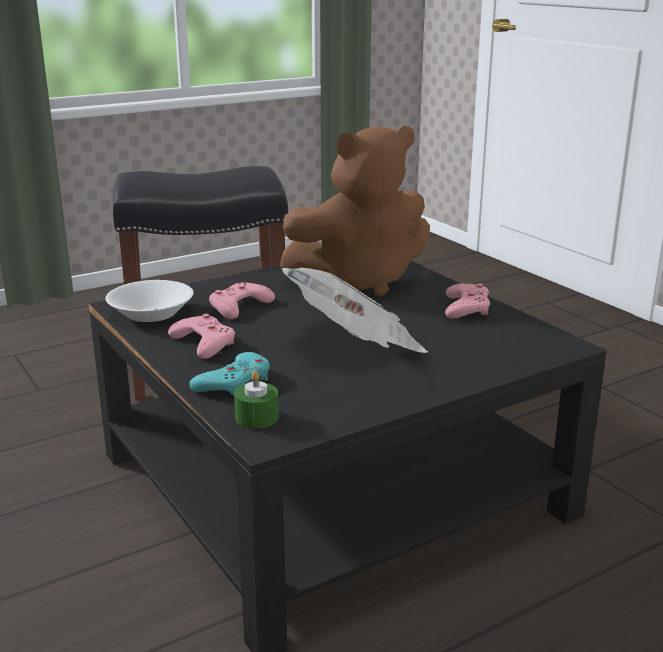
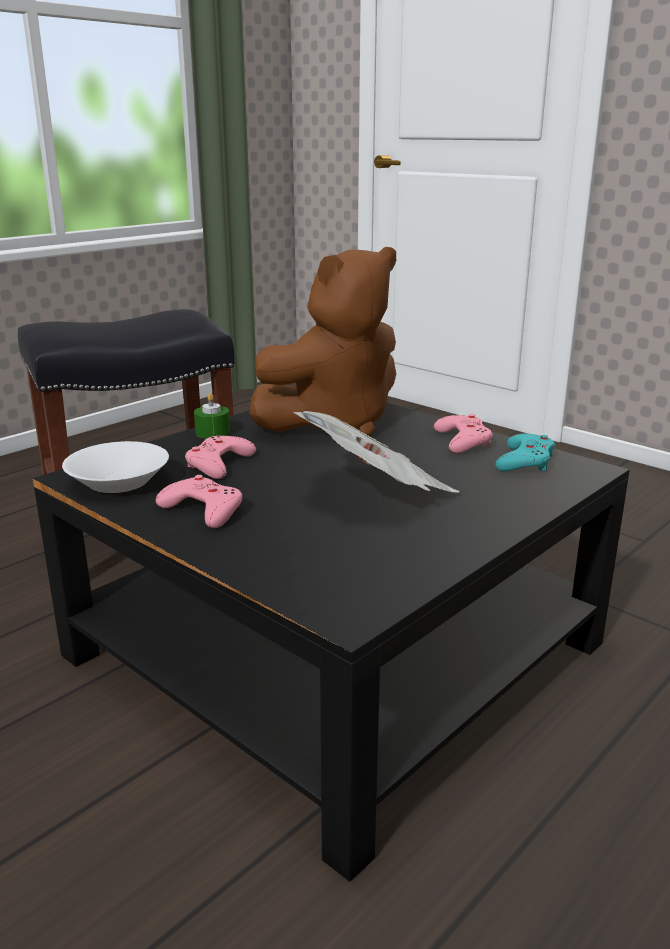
camera: 15 degrees left, 0 degrees up
turquoise game controller [189,352,270,396] -> turquoise game controller moved to [495,433,555,471]
green candle [234,371,279,428] -> green candle moved to [194,393,230,439]

